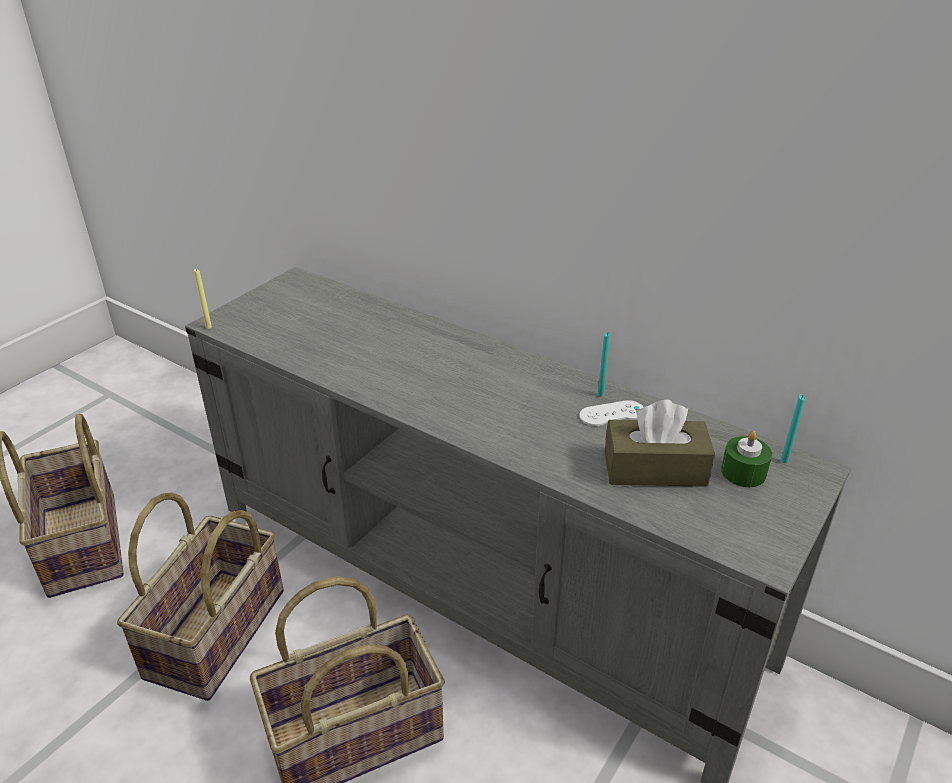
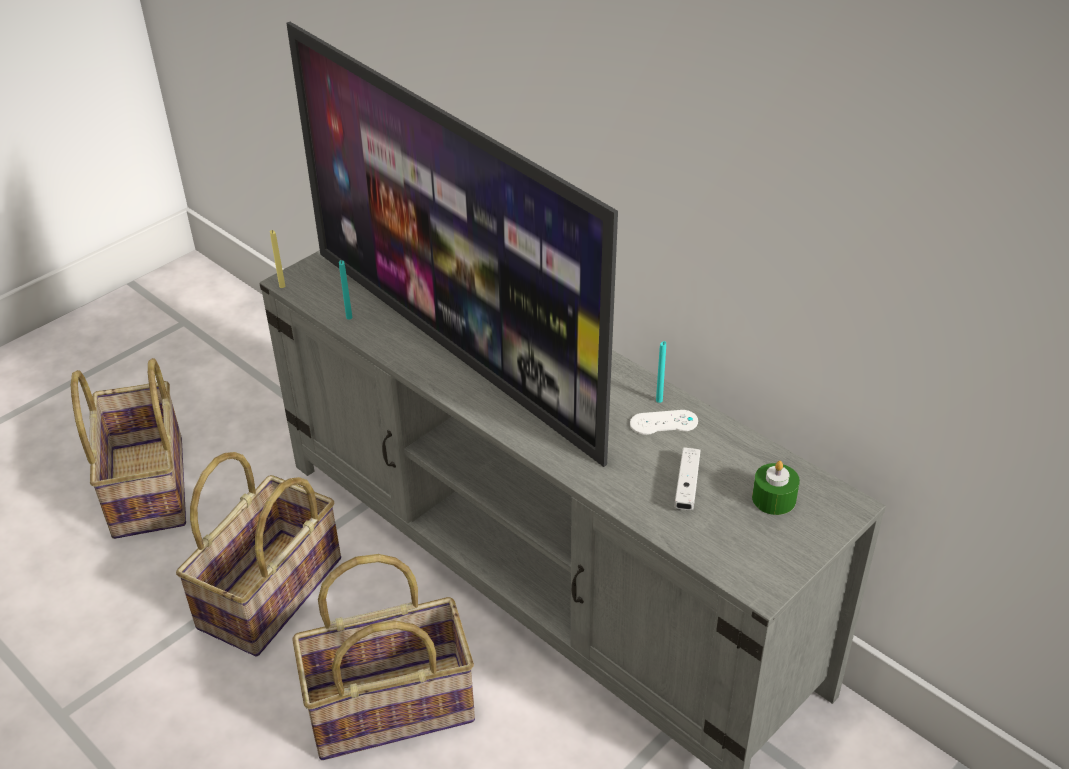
camera: 10 degrees right, 5 degrees up
brown tissue box [605,400,715,487] -> white game controller [674,447,701,510]
turquoise candle [781,394,805,463] -> turquoise candle moved to [339,260,352,319]
none -> television [286,22,618,467]

